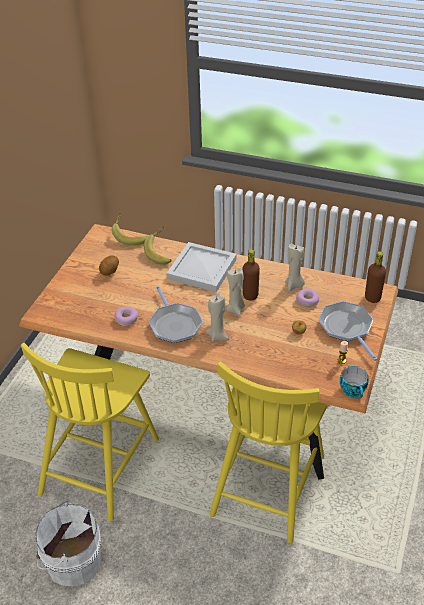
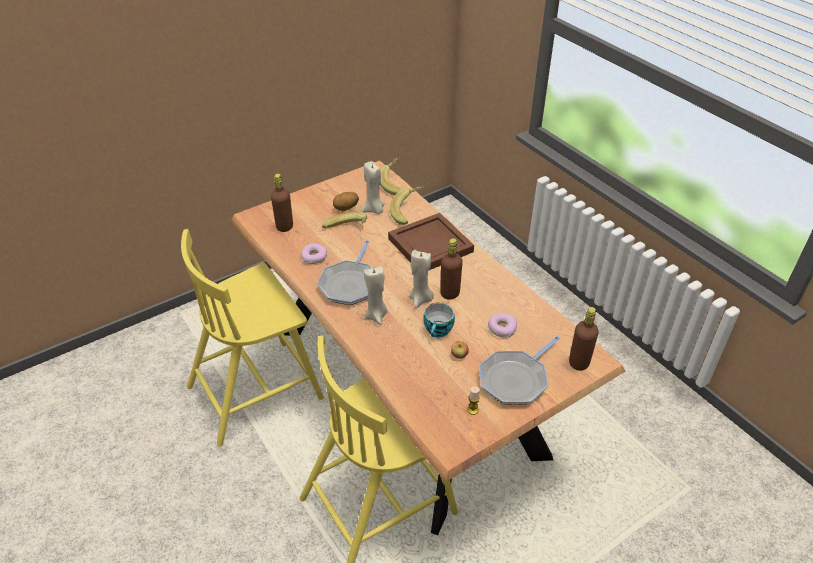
camera: 35 degrees right, 0 degrees up
white bucket [35,501,102,586] -> none
white tray [166,242,237,292] -> brown tray [388,213,474,271]
beige candle [285,243,305,291] -> beige candle moved to [361,161,385,214]
frying pan [319,301,377,361] -> frying pan turned 150 degrees counterclockwise [479,336,560,405]
cup [340,366,369,398] -> cup moved to [423,302,455,338]
none -> brown bottle [271,174,293,232]
none -> banana [322,211,367,228]

